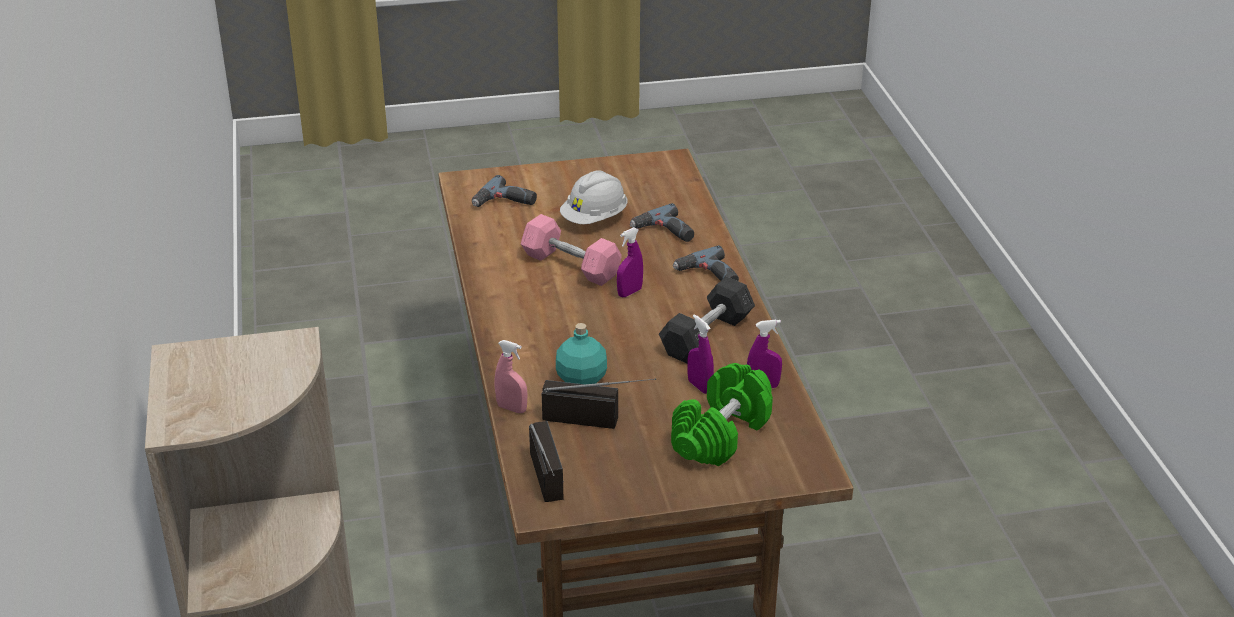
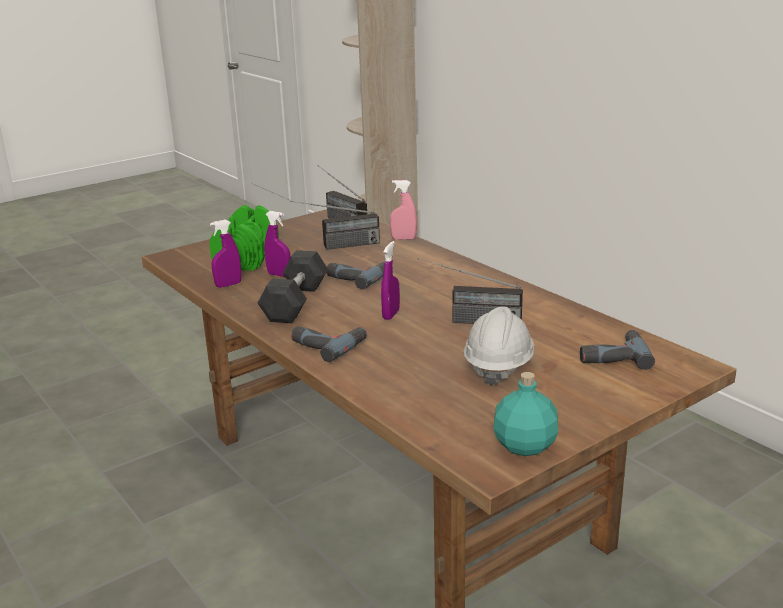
camera: 155 degrees right, 10 degrees down
pink dumbbell [521,214,622,286] -> radio [417,258,523,324]
turquoise bottle [556,323,607,384] -> turquoise bottle moved to [493,372,558,456]
power drill [630,203,694,242] -> power drill moved to [326,262,385,289]

